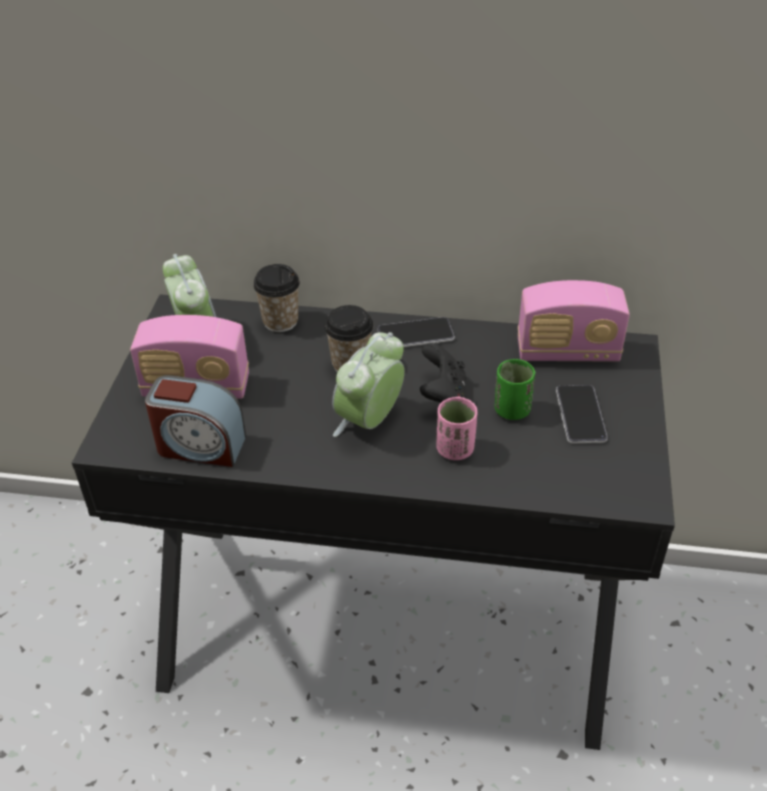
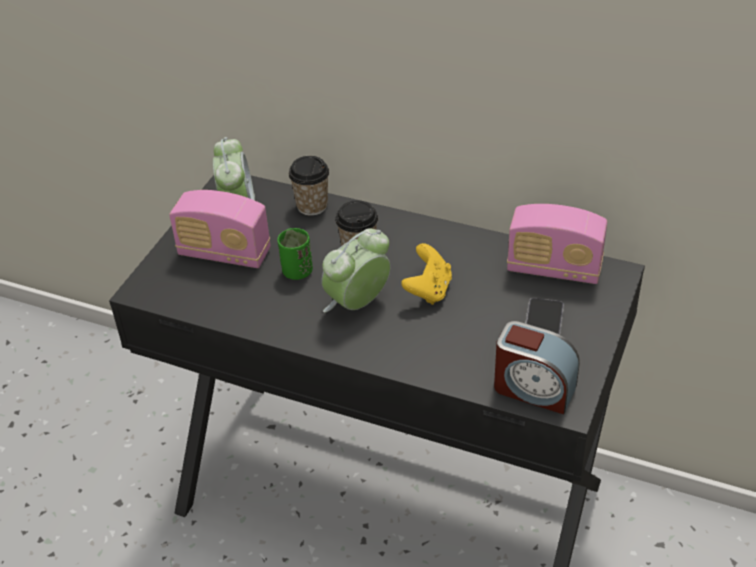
camera: 15 degrees right, 0 degrees up
alarm clock [145,375,246,467] -> alarm clock moved to [494,321,580,414]
phone [377,317,455,347] -> none
black game controller [420,343,466,403] -> yellow game controller [401,243,452,305]
pink cup [436,397,477,460] -> none
green cup [495,359,536,420] -> green cup moved to [277,228,313,280]

